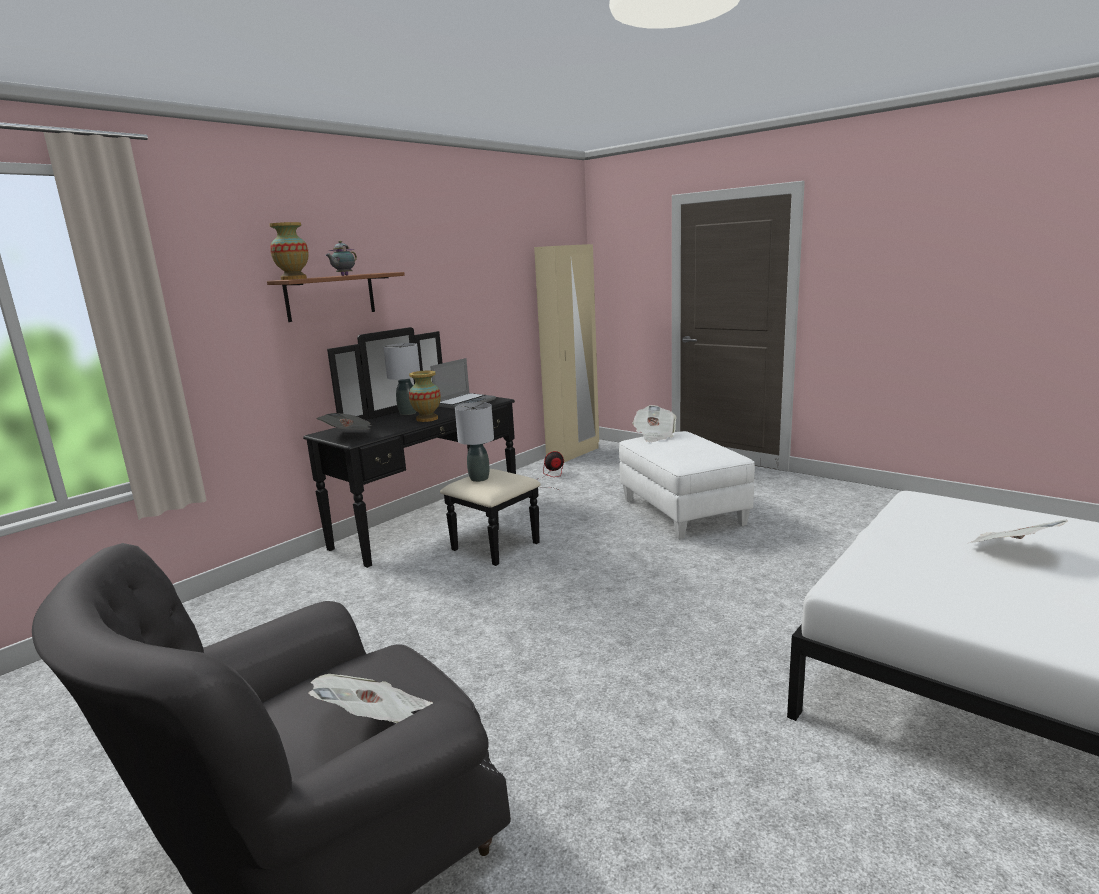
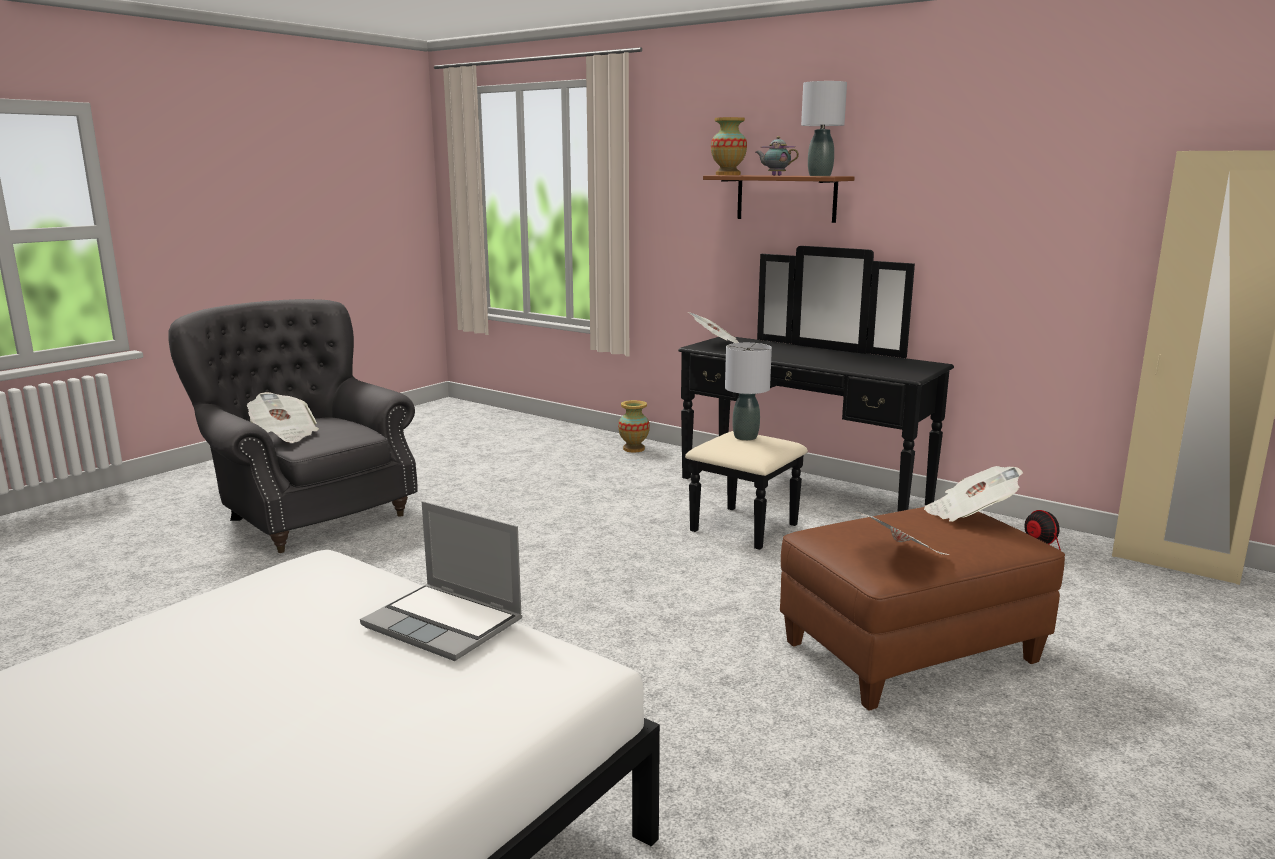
camera: 85 degrees right, 0 degrees up
grey table lamp [383,343,420,415] -> grey table lamp moved to [801,81,847,176]
vase [409,371,441,422] -> vase moved to [618,400,650,452]
laptop [430,358,496,409] -> laptop moved to [360,501,522,661]
white ottoman [619,431,755,540] -> brown ottoman [780,507,1065,711]
newspaper [970,519,1068,543] -> newspaper moved to [857,512,949,555]

